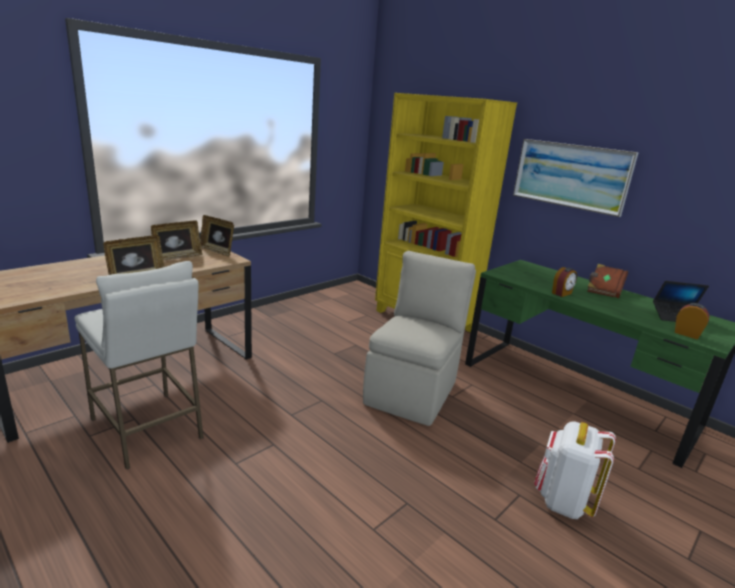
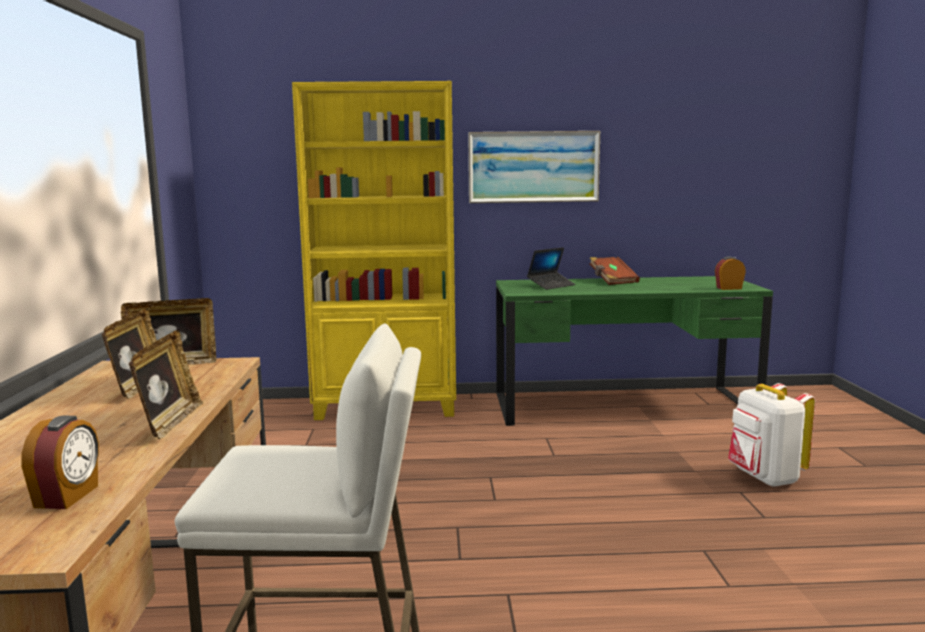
camera: 45 degrees left, 10 degrees down
beige chair [363,251,476,426] -> none
alarm clock [552,267,577,297] -> alarm clock moved to [22,416,99,509]
laptop [653,281,709,322] -> laptop moved to [527,247,575,290]

